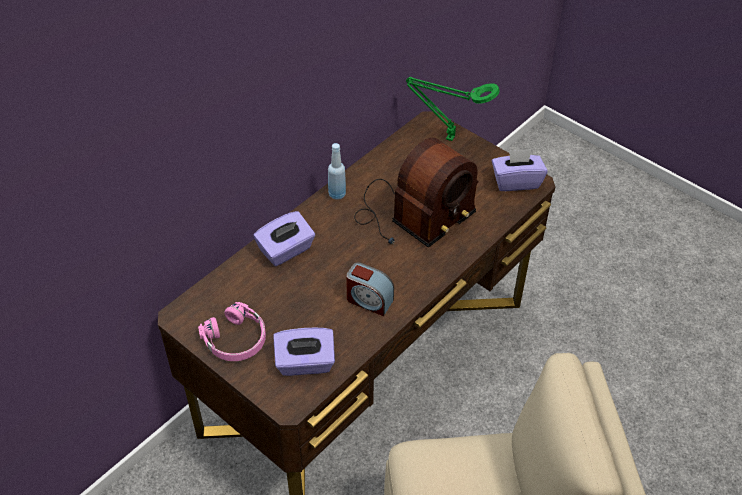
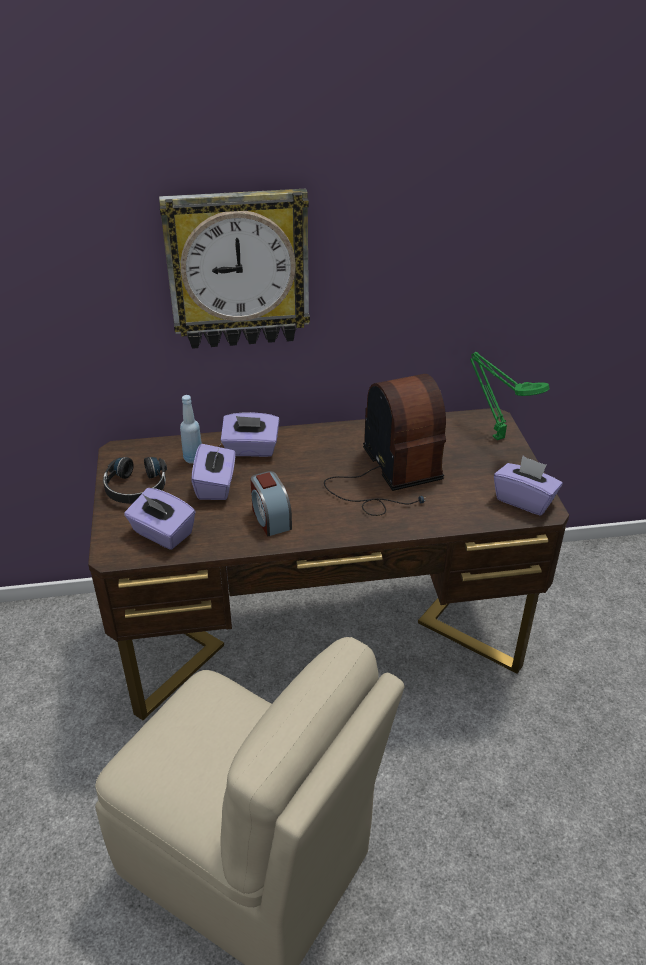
camera: 40 degrees right, 10 degrees down
pink headphones [198,302,266,361] -> black headphones [103,457,167,504]
blue bottle [328,143,346,200] -> blue bottle moved to [180,395,202,464]
radio [354,138,478,248] -> radio turned 105 degrees counterclockwise [324,374,446,516]
none -> wall clock [159,189,310,349]
none -> purple tissue box [191,444,235,500]

